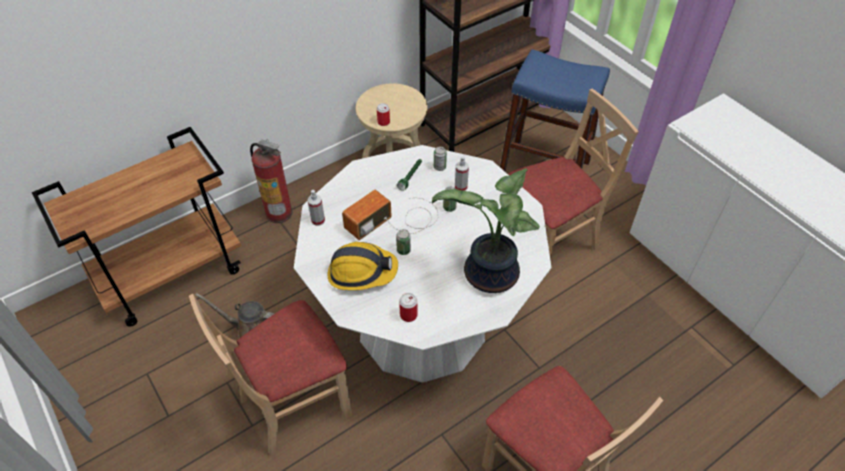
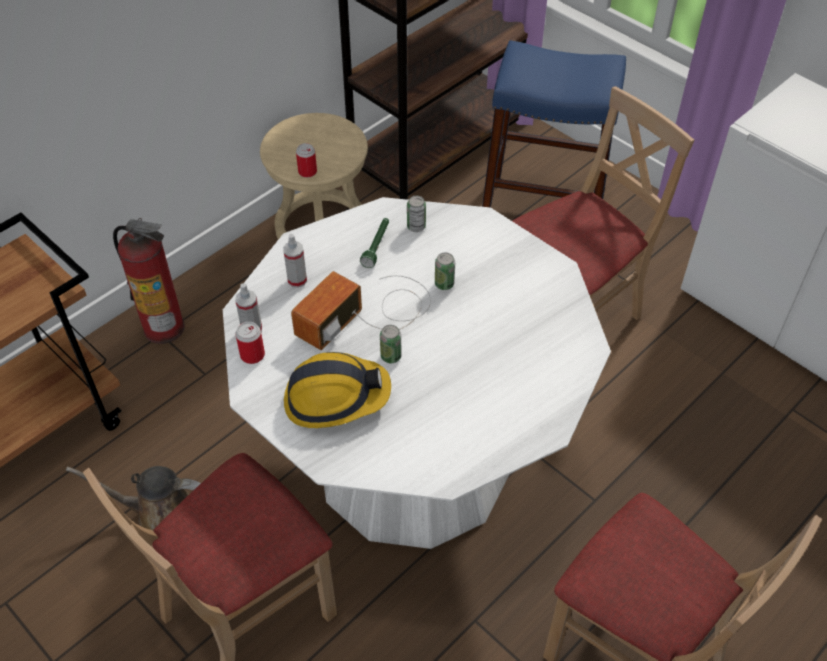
camera: 10 degrees left, 0 degrees up
can [399,293,417,322] -> can moved to [236,322,265,364]
potted plant [432,168,540,293] -> none
spray bottle [455,156,469,191] -> spray bottle moved to [283,234,307,288]

